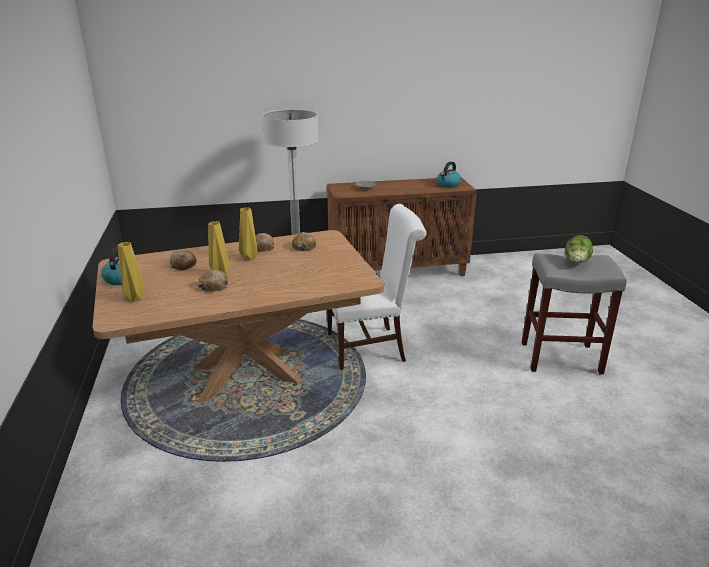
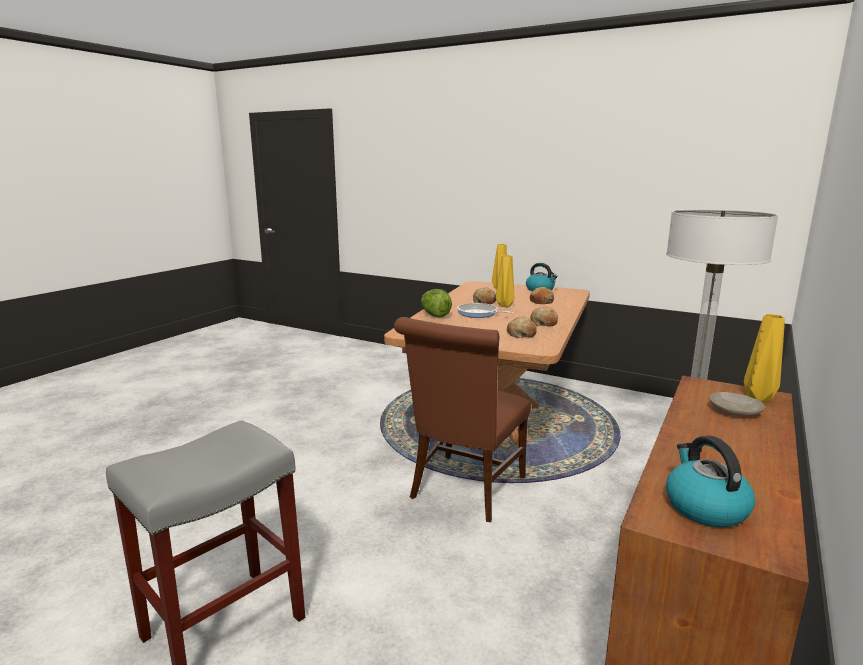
camera: 130 degrees right, 10 degrees down
yellow vase [239,207,258,260] -> yellow vase moved to [744,314,785,402]
white chair [327,204,426,370] -> brown chair [394,317,531,522]
lettuce [565,235,593,263] -> lettuce moved to [421,289,452,318]
none -> frying pan [457,303,513,318]

